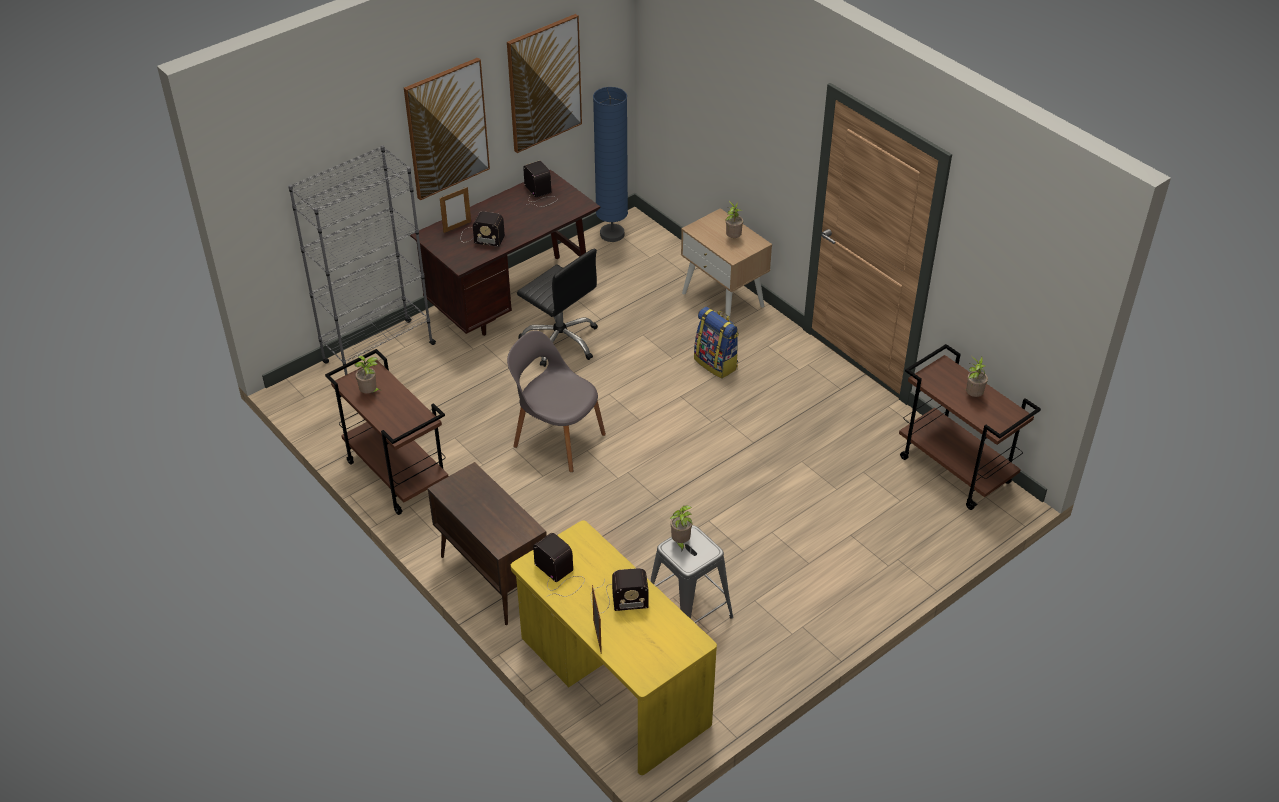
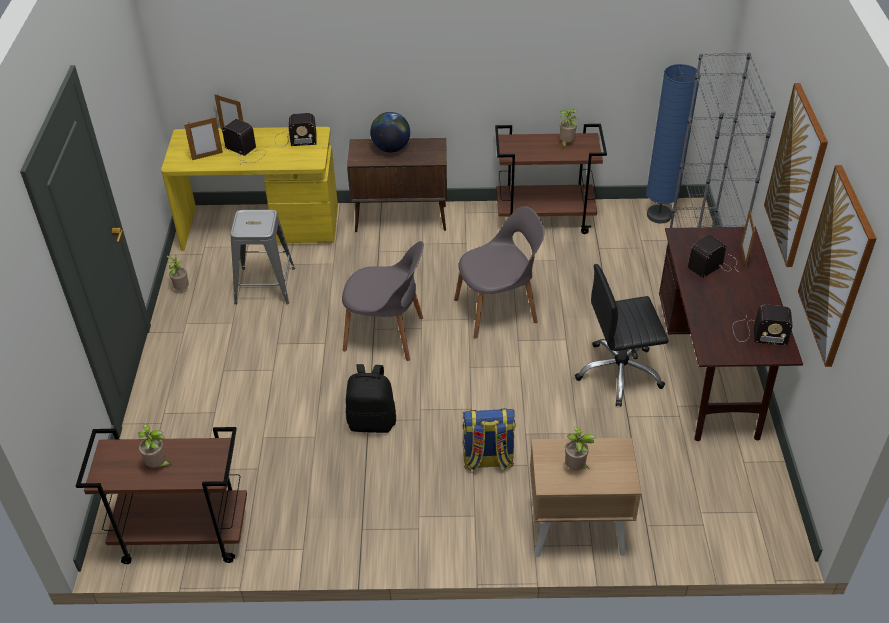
camera: 130 degrees right, 0 degrees up
radio [591,568,649,613] -> radio turned 90 degrees clockwise [222,119,266,165]
blue floor lamp [593,87,628,242] -> blue floor lamp moved to [646,64,700,224]
potted plant [670,505,693,551] -> potted plant moved to [167,256,189,290]
none -> picture frame [184,117,223,160]
none -> grey chair [342,241,424,361]
none -> black backpack [346,364,396,433]
none -> globe [370,112,410,153]

